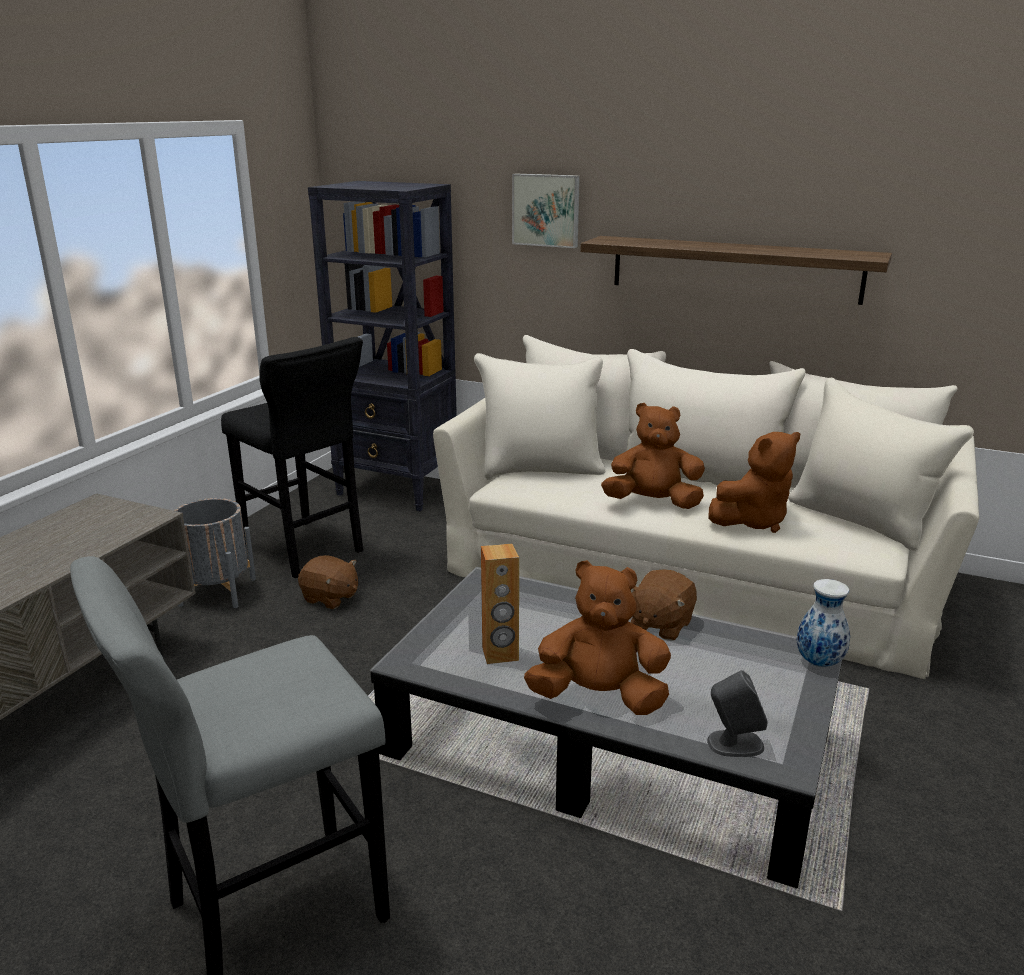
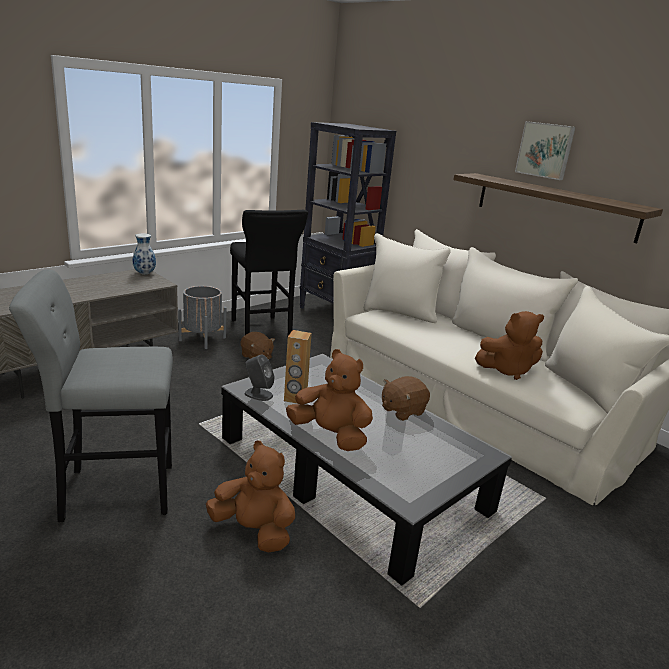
camera: 20 degrees right, 0 degrees up
picture [512,174,580,248] -> picture moved to [515,121,576,180]
brown plush toy [601,403,705,509] -> brown plush toy moved to [206,440,295,553]
grey speaker [707,670,768,757] -> grey speaker moved to [245,354,275,401]
vase [797,579,850,668] -> vase moved to [133,233,156,275]

